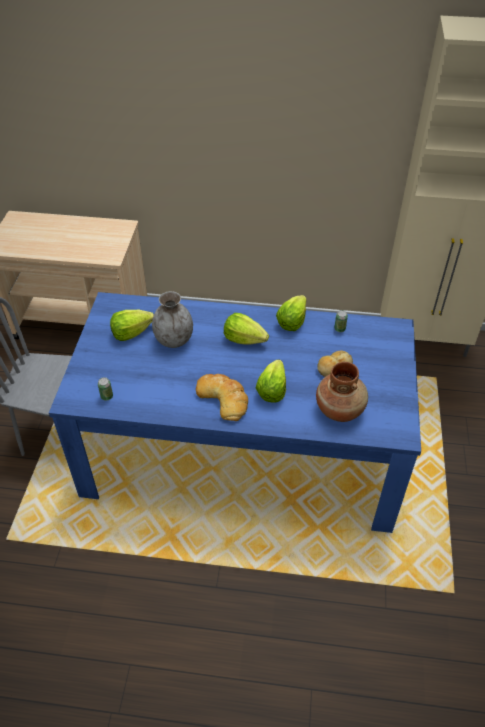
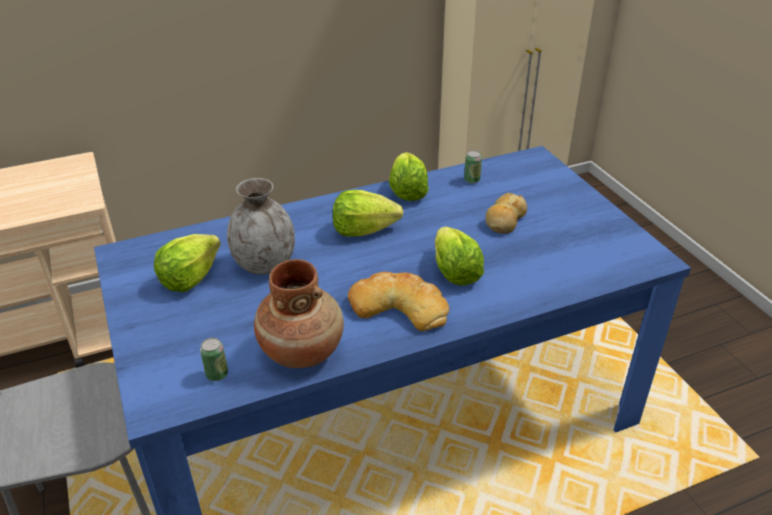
camera: 30 degrees left, 10 degrees down
brown vase [316,362,368,422] -> brown vase moved to [254,259,344,368]

